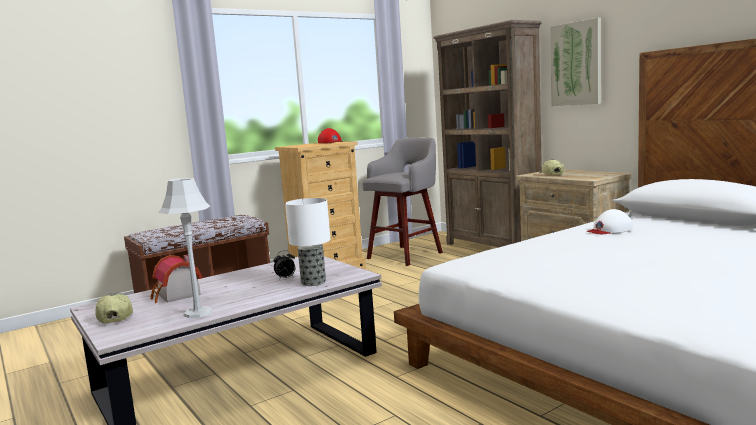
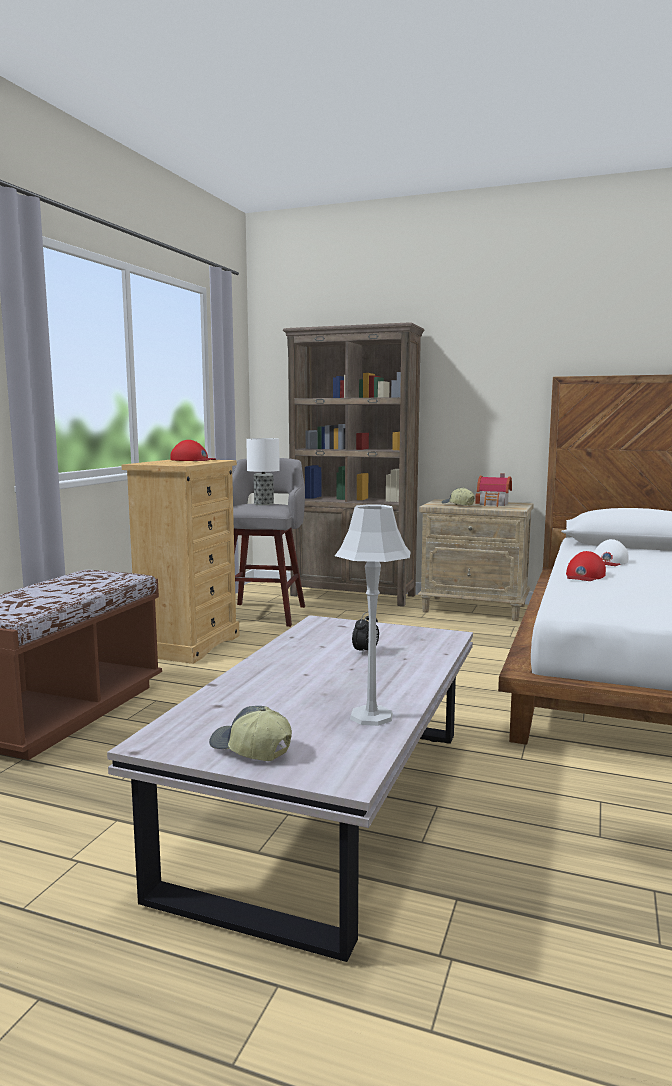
camera: 35 degrees left, 0 degrees up
toy house [151,255,202,303] -> toy house moved to [475,473,512,507]
table lamp [285,198,330,286] -> table lamp moved to [246,438,280,505]
picture [550,18,601,106] -> none
none -> red cap [566,551,606,581]

